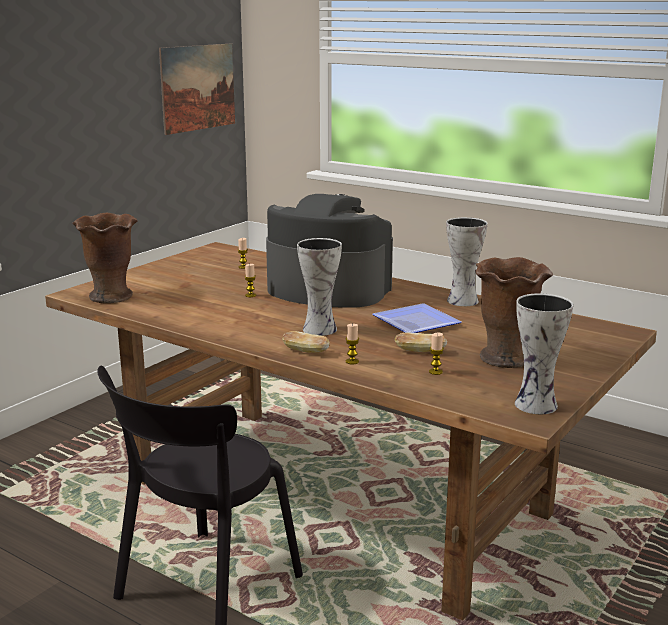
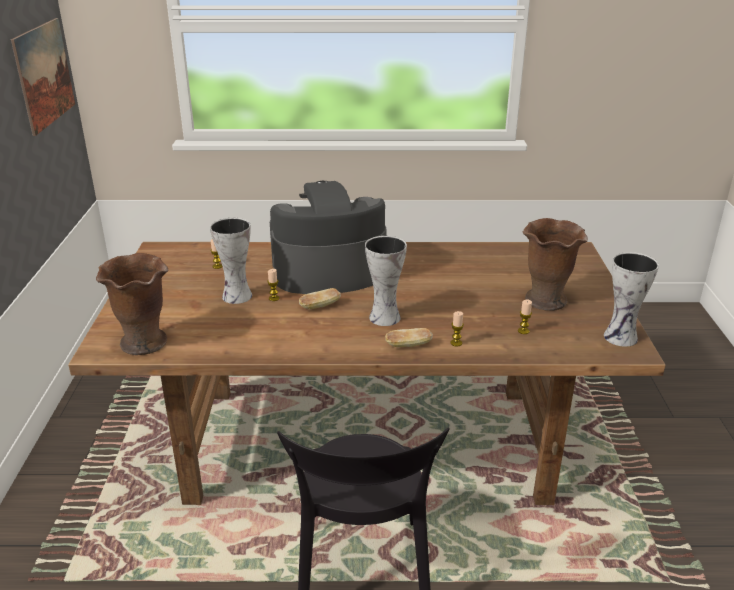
camera: 35 degrees left, 10 degrees up
plate [373,303,462,333] -> none
bread [395,332,447,352] -> bread moved to [299,288,341,309]
vase [446,217,488,306] -> vase moved to [210,218,252,304]

